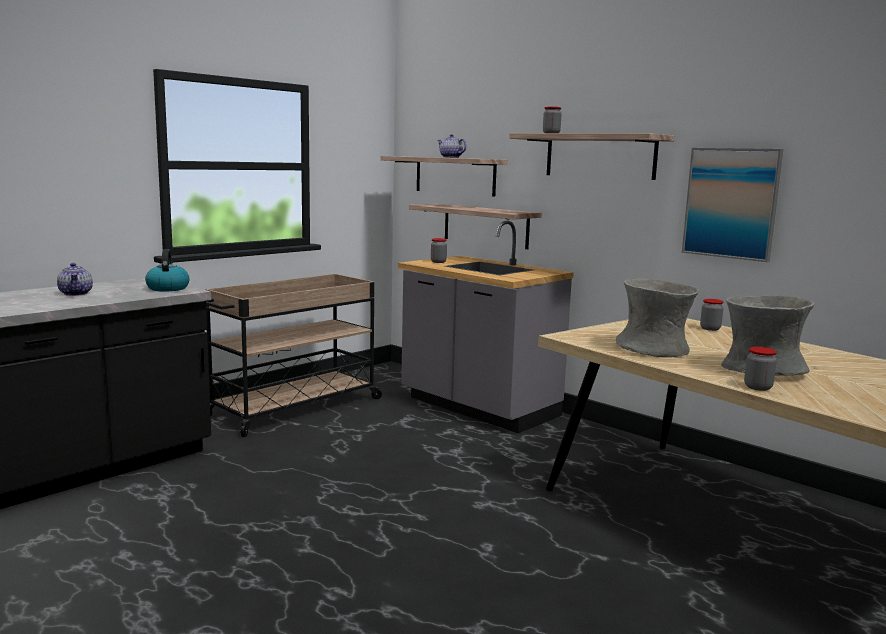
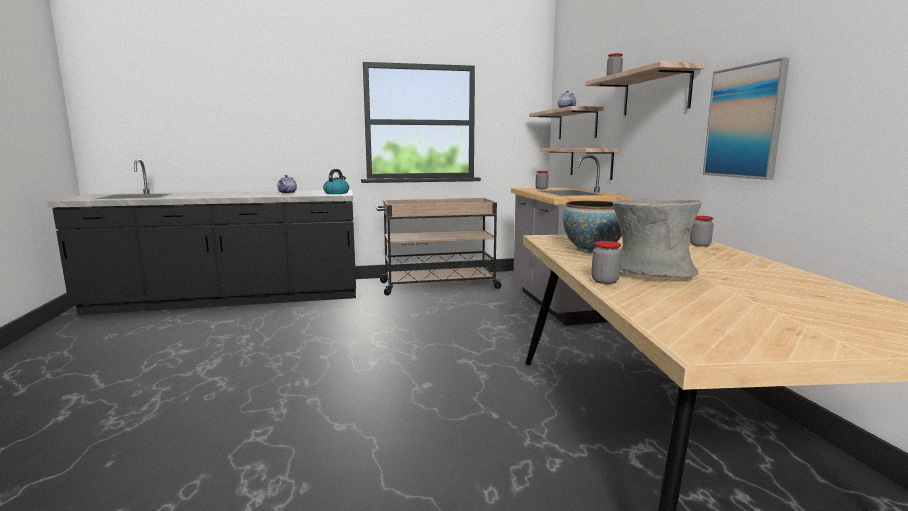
camera: 35 degrees right, 0 degrees up
grey vase [616,279,699,357] -> bowl [563,201,622,254]

